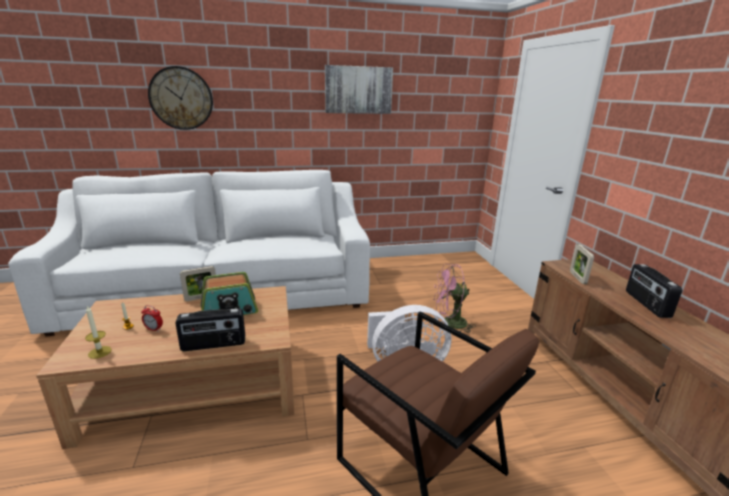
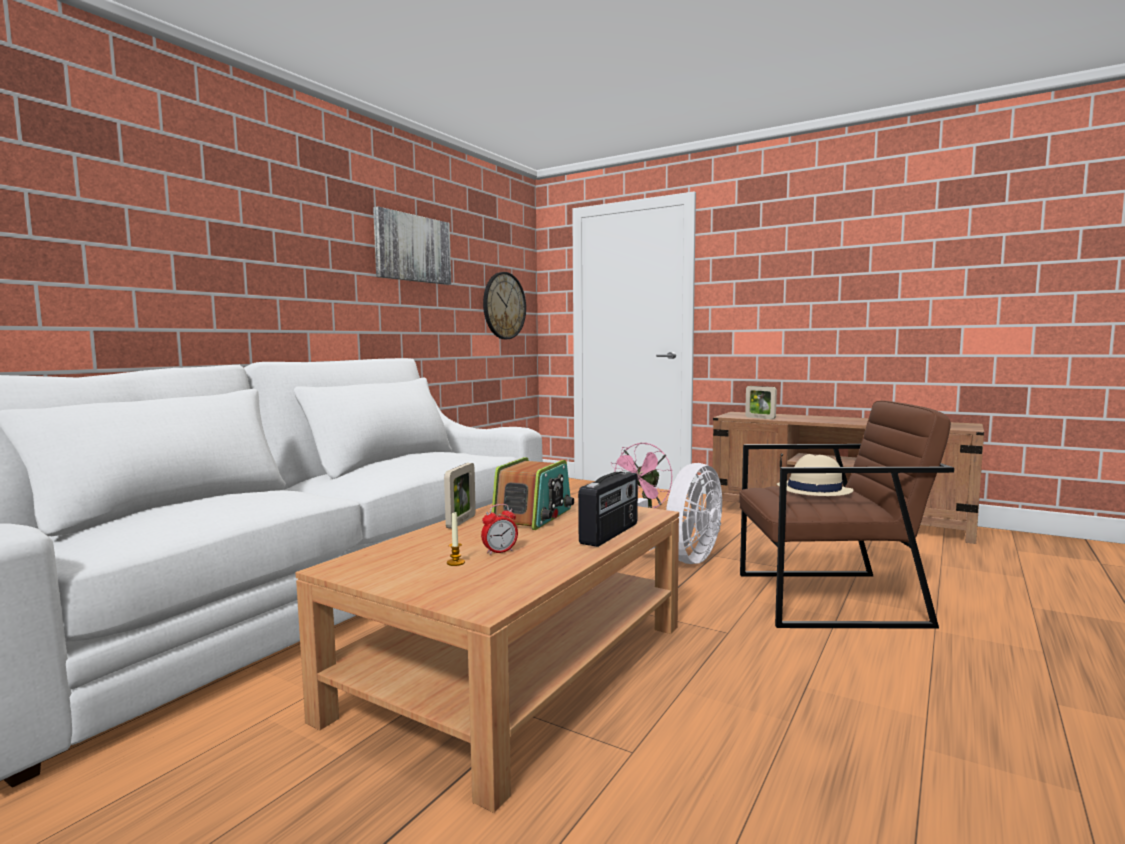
camera: 45 degrees left, 15 degrees down
candle [85,306,112,359] -> none
wall clock [148,66,213,130] -> wall clock moved to [483,272,526,339]
radio [626,264,682,318] -> none
none -> beige hat [777,454,853,496]

